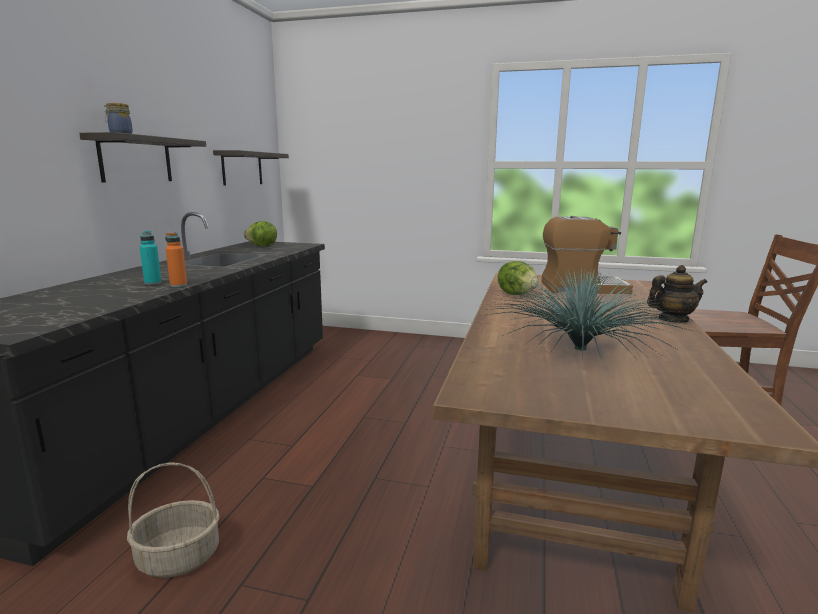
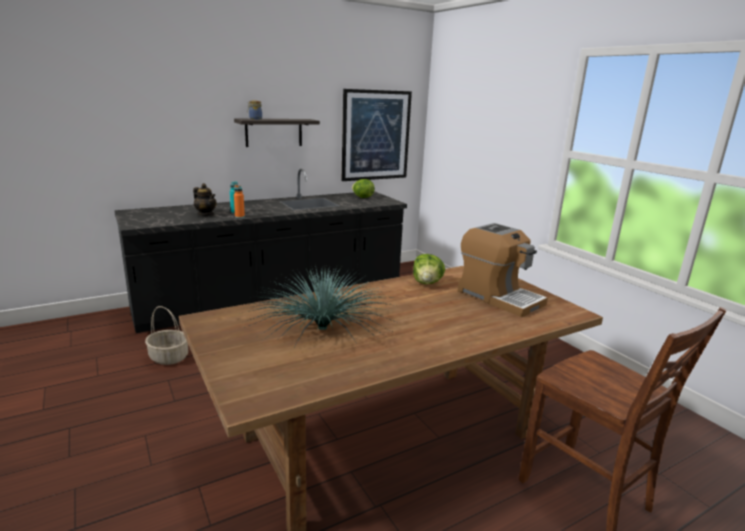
camera: 45 degrees right, 5 degrees up
shelf [213,150,289,186] -> picture [342,89,412,181]
teapot [647,265,707,323] -> teapot moved to [193,183,217,216]

